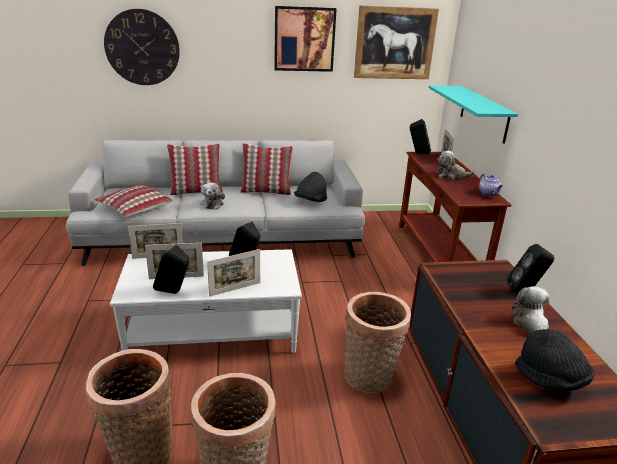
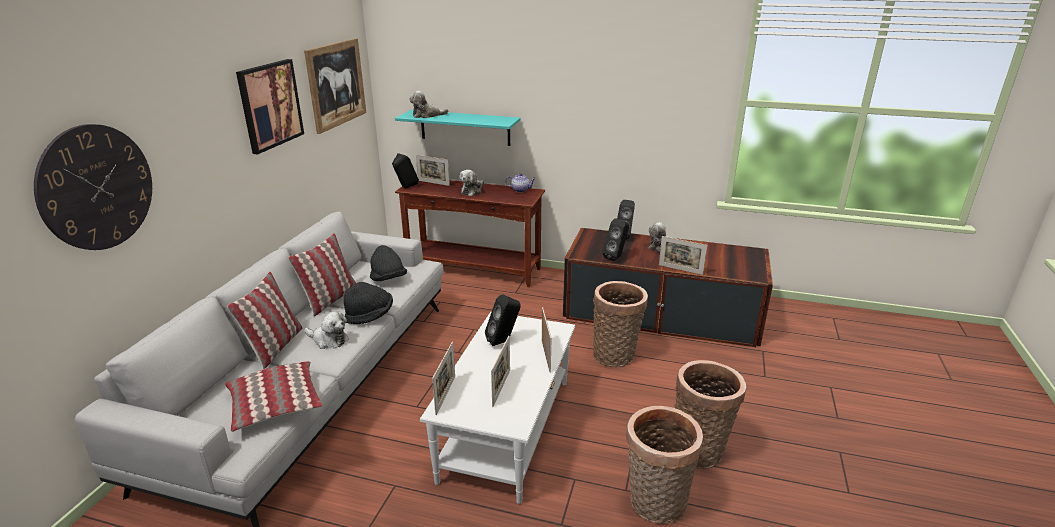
camera: 65 degrees left, 0 degrees up
black speaker [153,245,189,294] -> black speaker moved to [602,218,629,261]
black hat [515,329,594,391] -> black hat moved to [344,282,393,324]
none -> plush toy [409,91,448,118]
none -> picture frame [659,236,707,275]

